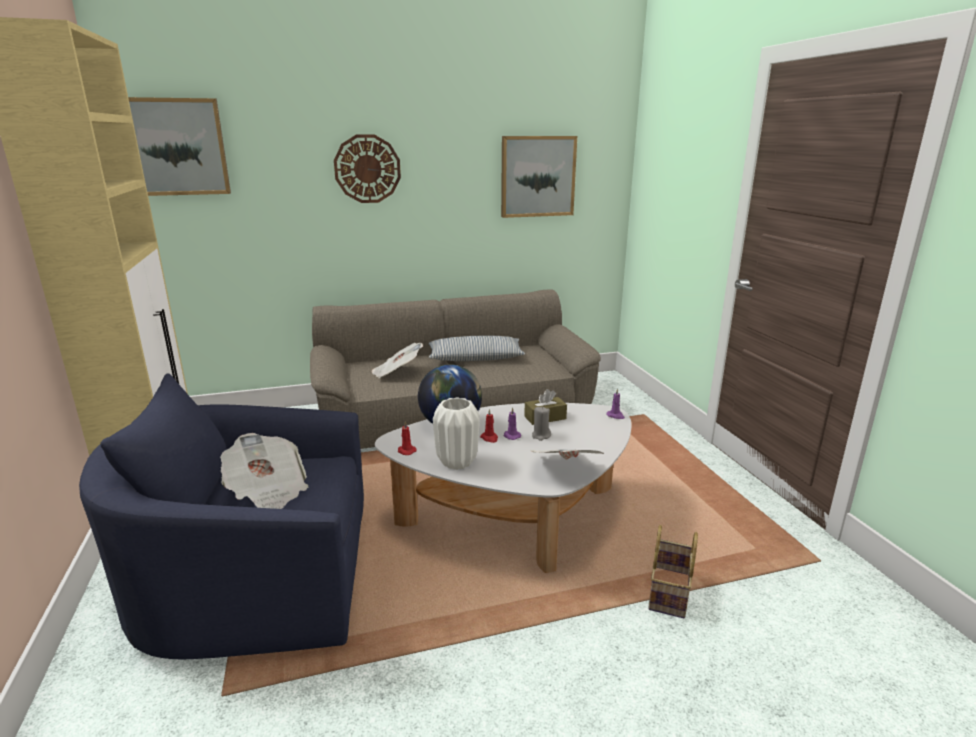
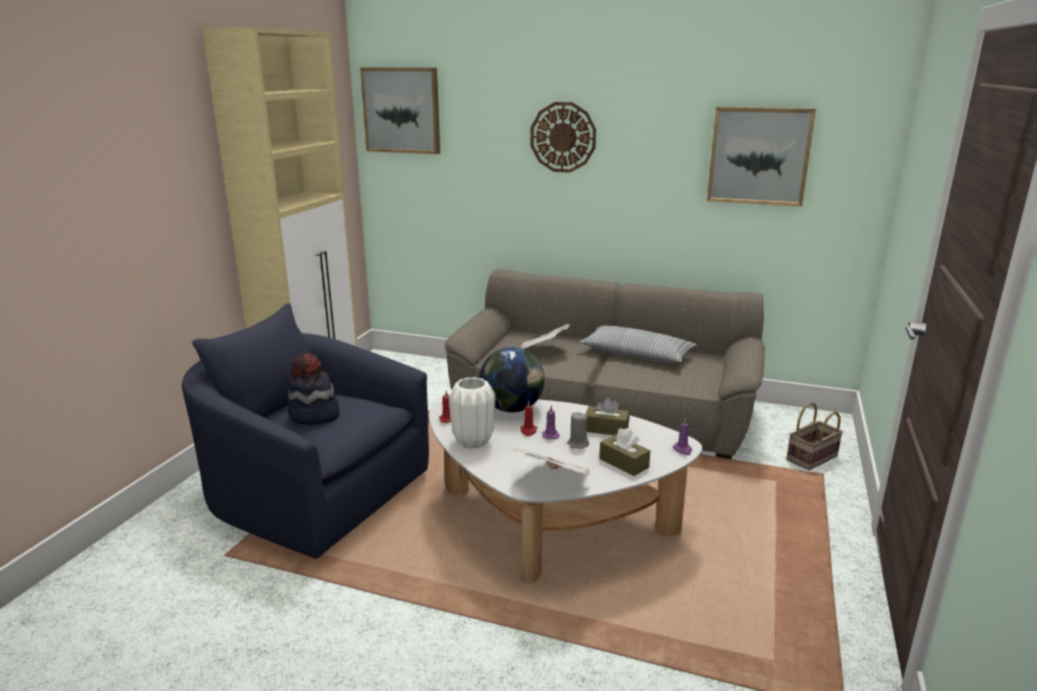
camera: 35 degrees right, 0 degrees up
newspaper [220,433,308,509] -> hat [287,353,340,425]
basket [648,525,698,618] -> basket moved to [786,402,843,471]
none -> brown tissue box [599,428,650,476]

